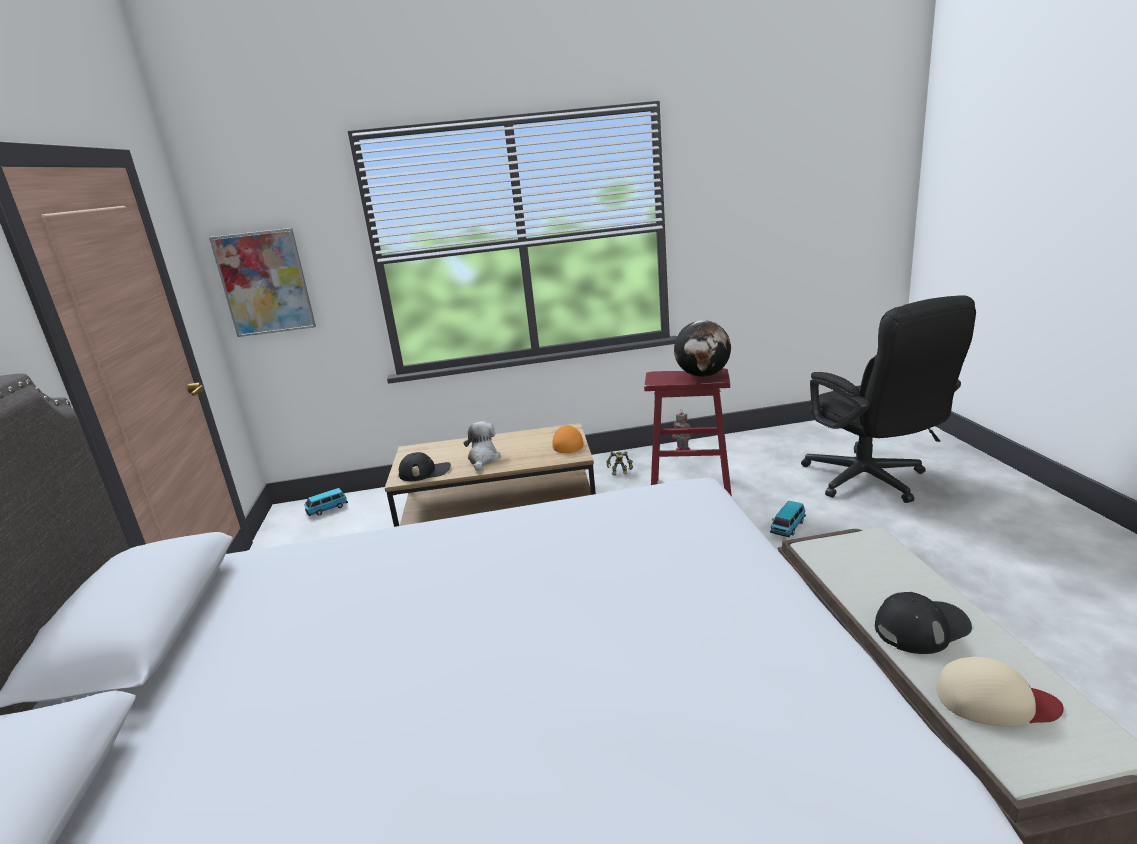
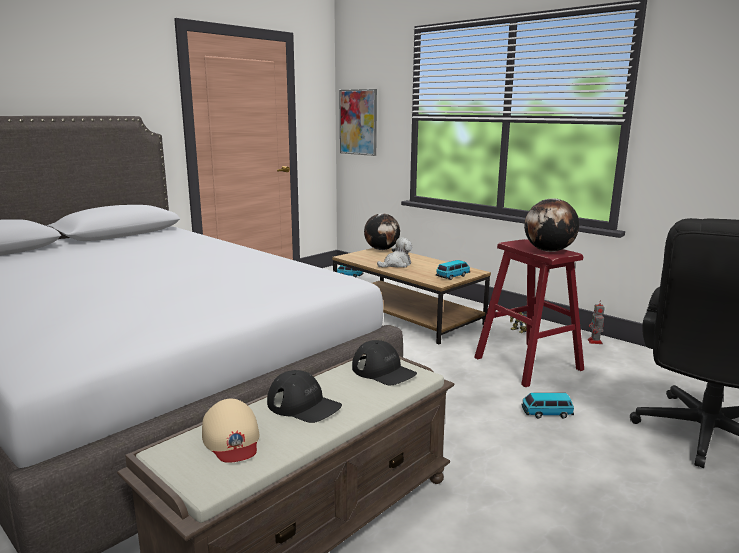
camera: 50 degrees right, 5 degrees down
black cap [398,452,451,481] -> black cap moved to [352,340,417,385]
orange cap [552,425,583,453] -> toy car [436,260,470,280]
none -> globe [364,213,400,250]

